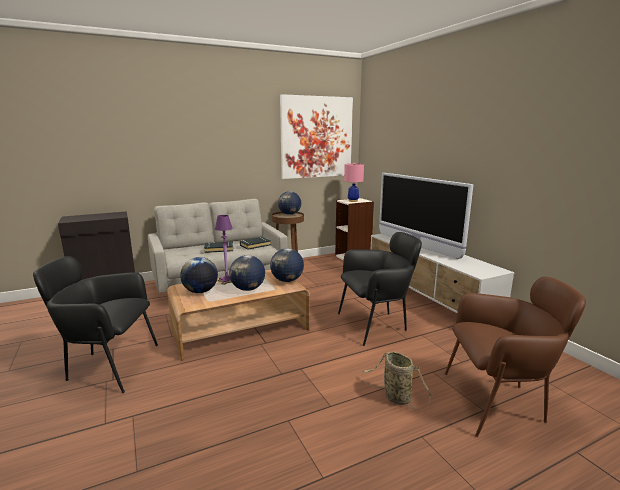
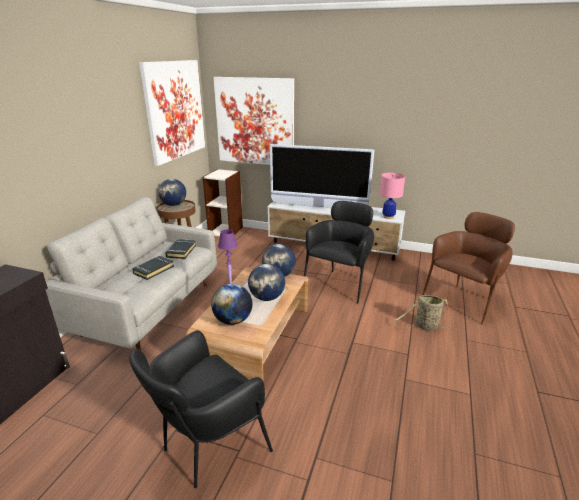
camera: 45 degrees left, 10 degrees up
pink table lamp [344,163,364,202] -> pink table lamp moved to [380,173,405,219]
none -> picture [214,77,294,165]

